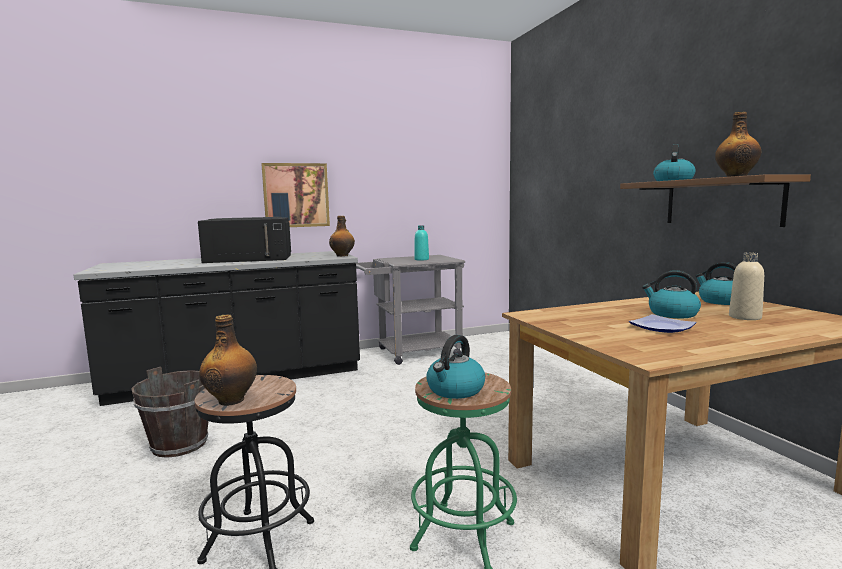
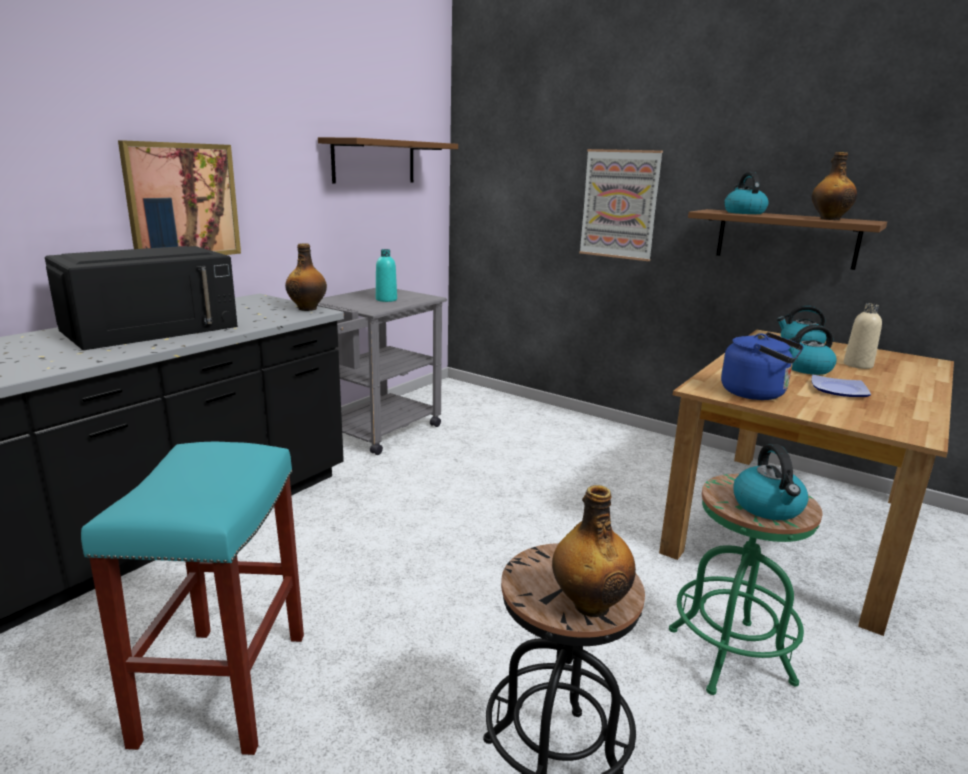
camera: 35 degrees left, 10 degrees up
brown bucket [131,367,208,458] -> turquoise stool [81,442,304,755]
none -> brown shelf [318,137,458,183]
none -> picture [579,149,663,261]
none -> blue kettle [721,332,803,400]

